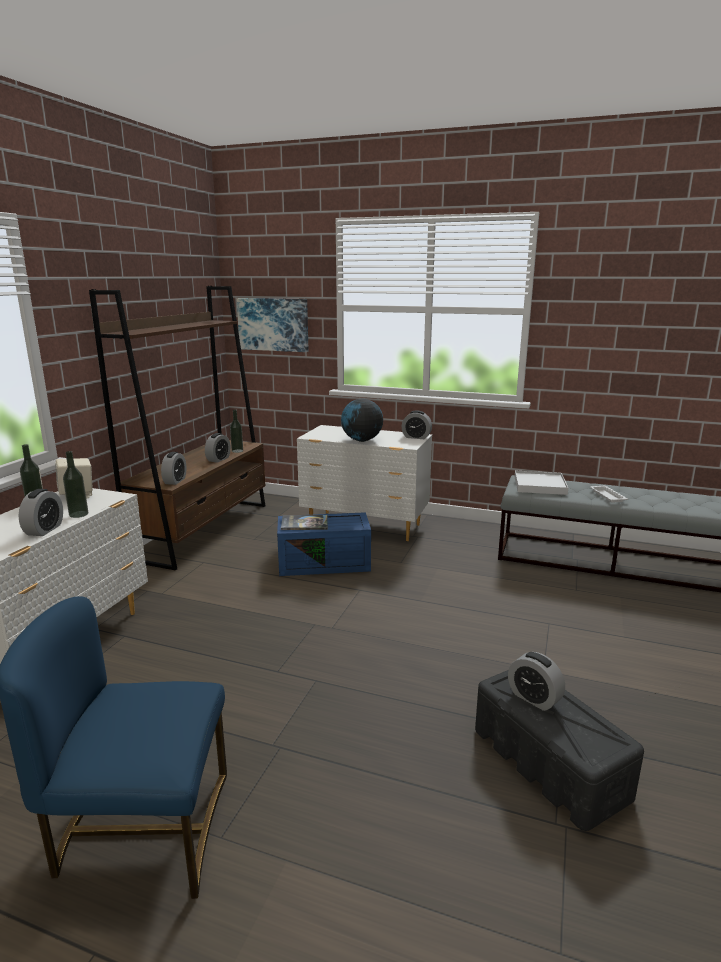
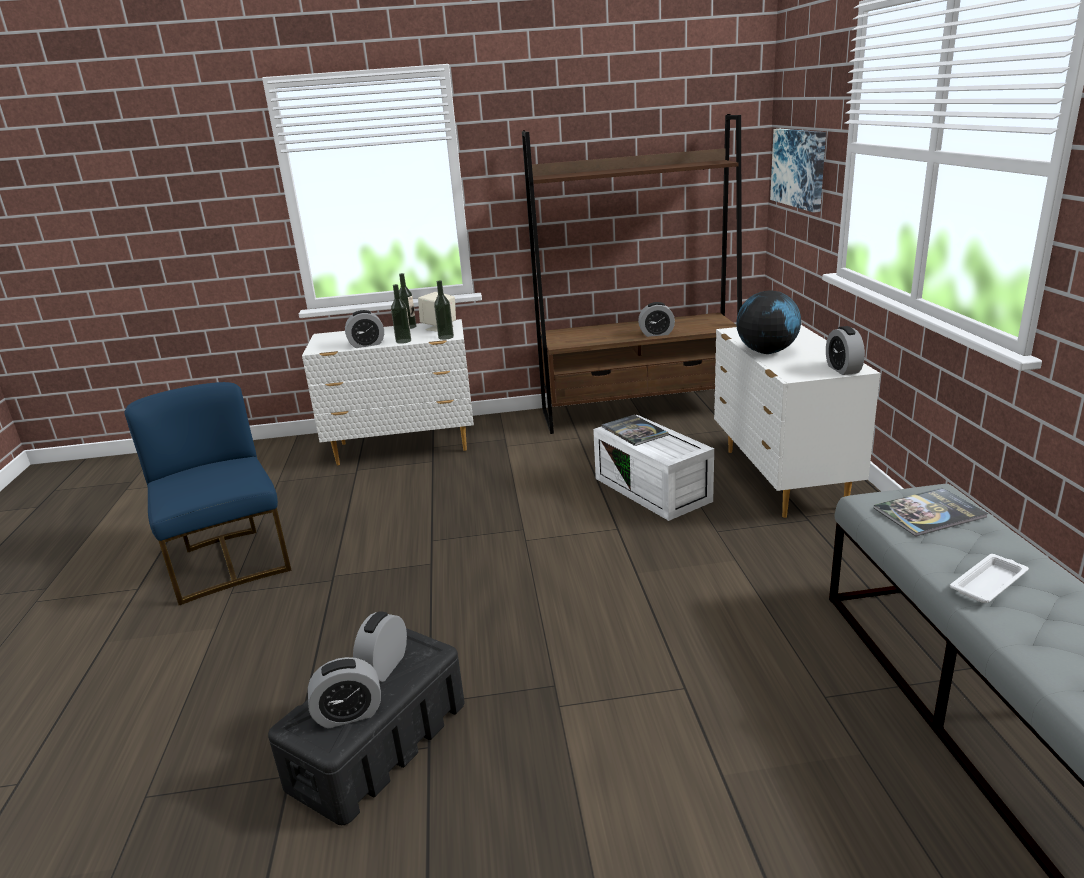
camera: 65 degrees right, 5 degrees up
alarm clock [161,452,186,485] -> alarm clock moved to [308,657,381,729]
bottle [230,410,243,453] -> bottle moved to [434,281,454,340]
blue storage box [277,512,371,576] -> white storage box [593,415,714,521]
white tray [515,471,568,495] -> book [874,488,988,537]

